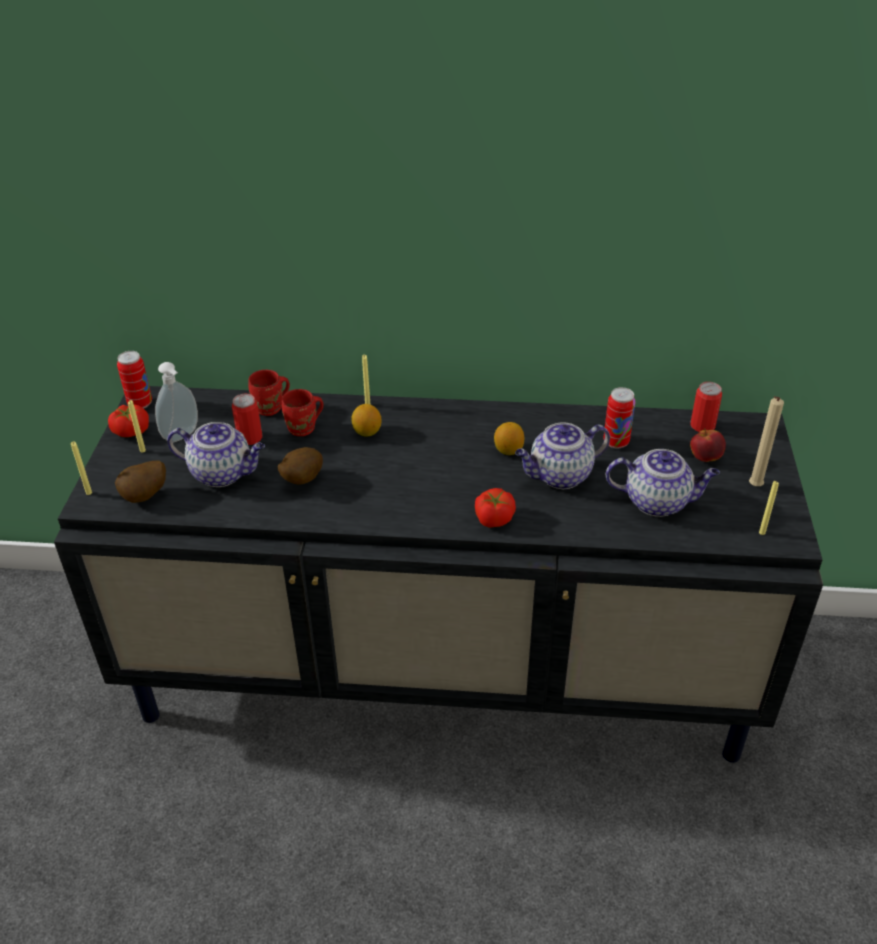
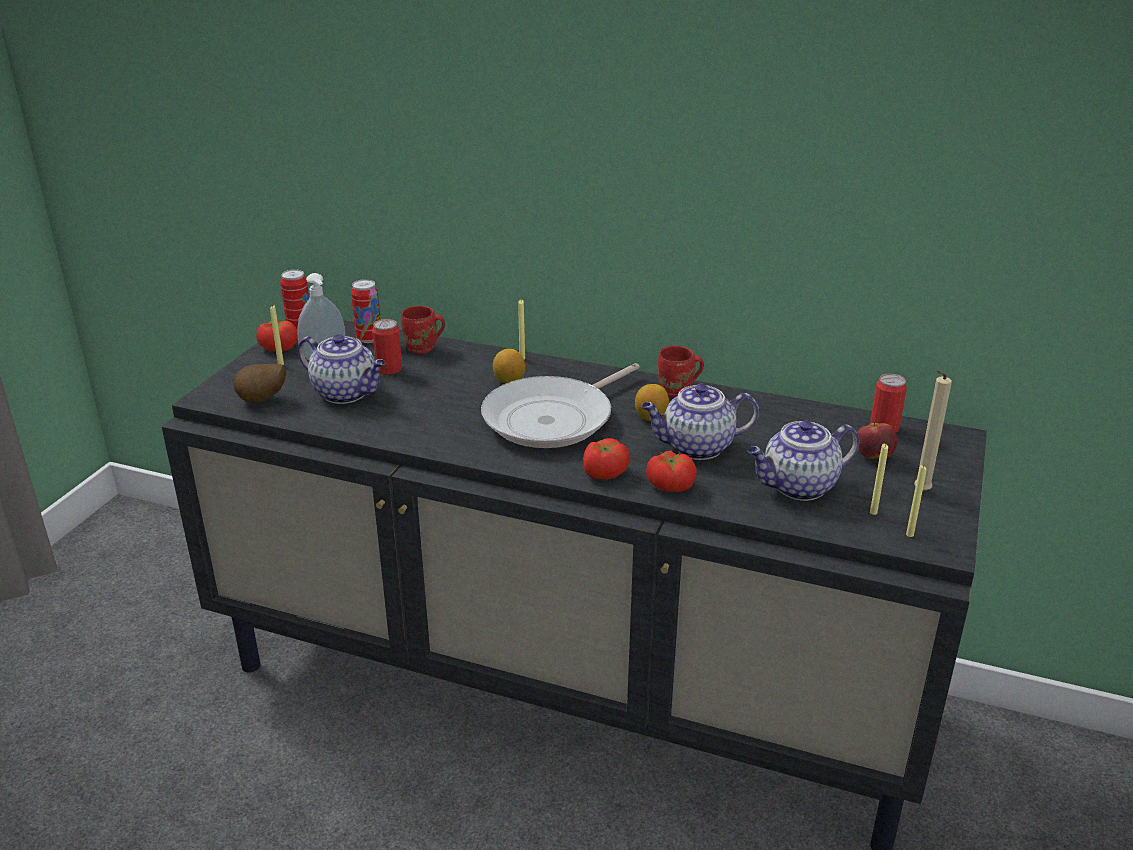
camera: 15 degrees right, 10 degrees down
yellow candle [71,441,92,495] -> yellow candle moved to [870,444,888,515]
potato [278,447,323,485] -> none
red mug [282,389,324,436] -> red mug moved to [657,346,704,398]
can [603,387,635,448] -> can moved to [351,279,381,343]
teapot [606,449,720,517] -> teapot turned 135 degrees clockwise [748,421,859,501]
none -> frying pan [481,363,640,448]
none -> tomato [646,451,697,492]

